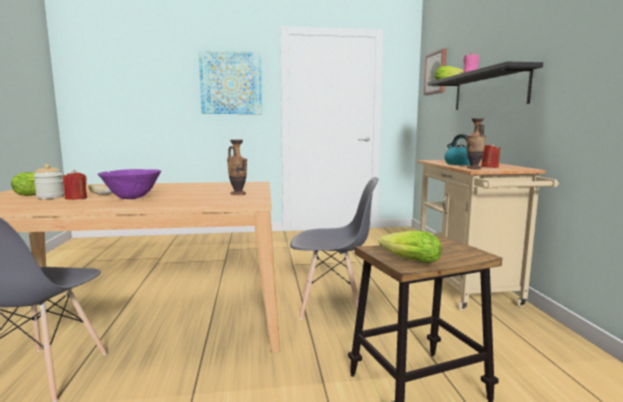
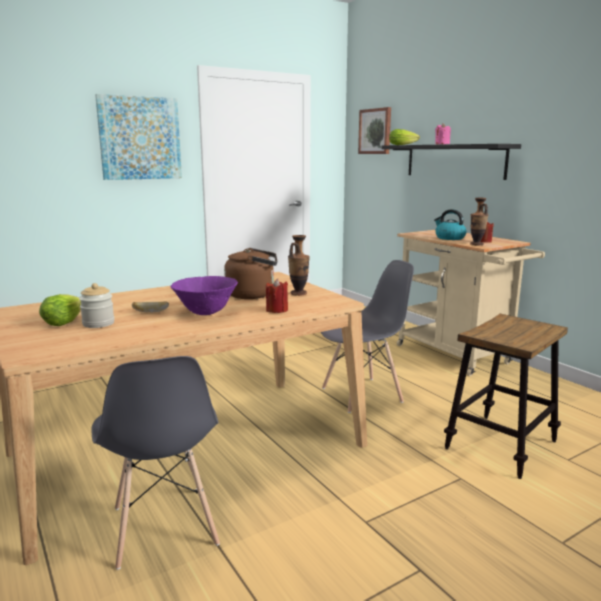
camera: 25 degrees left, 5 degrees up
red candle [63,170,87,200] -> red candle moved to [266,279,288,313]
lettuce [379,230,442,263] -> none
none -> brown kettle [224,248,277,299]

